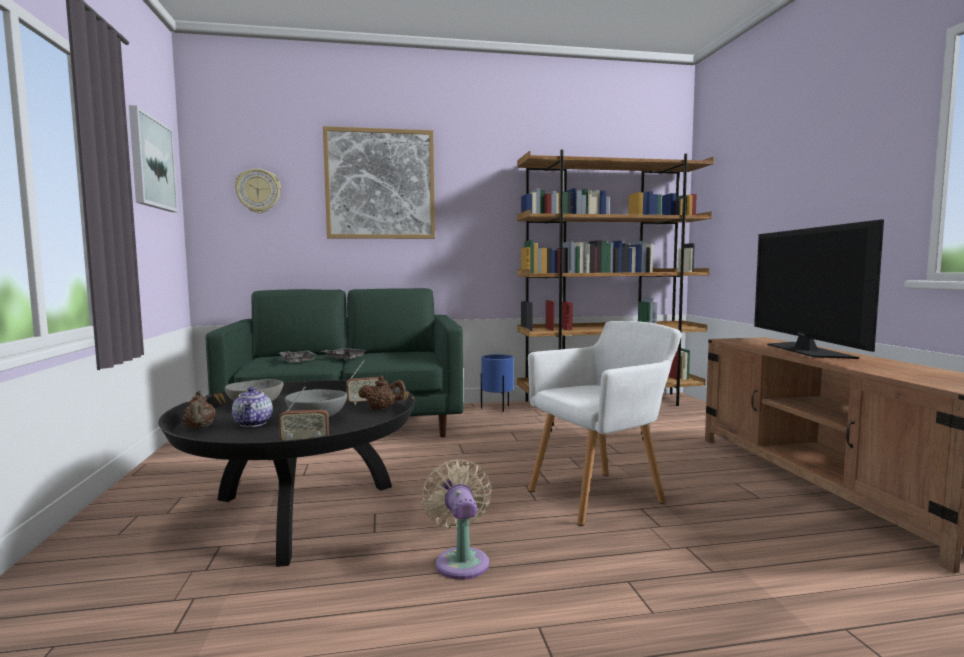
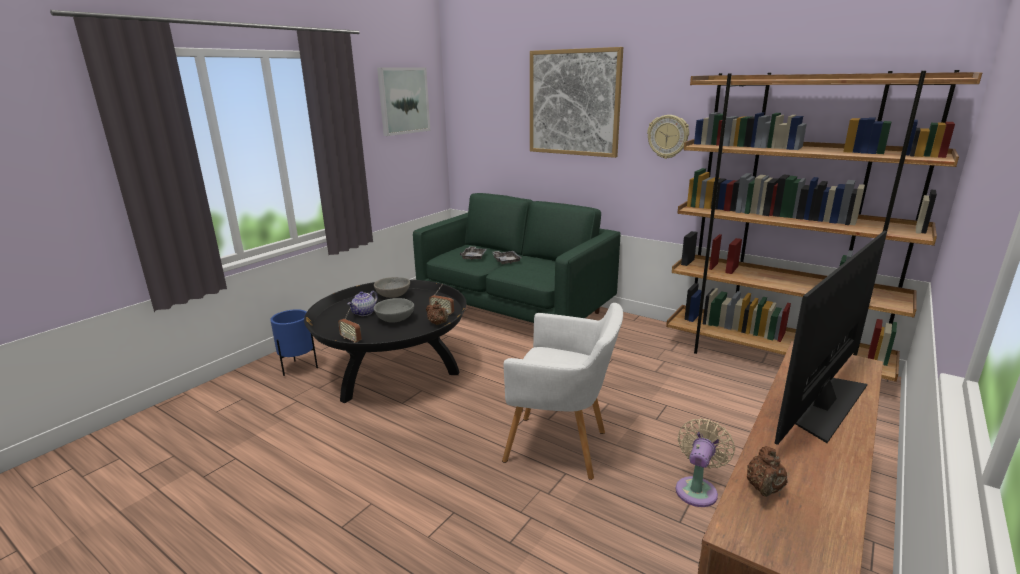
camera: 45 degrees right, 15 degrees up
brown teapot [183,391,216,429] -> brown teapot moved to [747,446,787,497]
wall clock [235,168,281,213] -> wall clock moved to [647,115,689,159]
beige fan [422,460,492,580] -> beige fan moved to [675,418,735,507]
blue planter [481,354,514,412] -> blue planter moved to [270,309,318,376]

